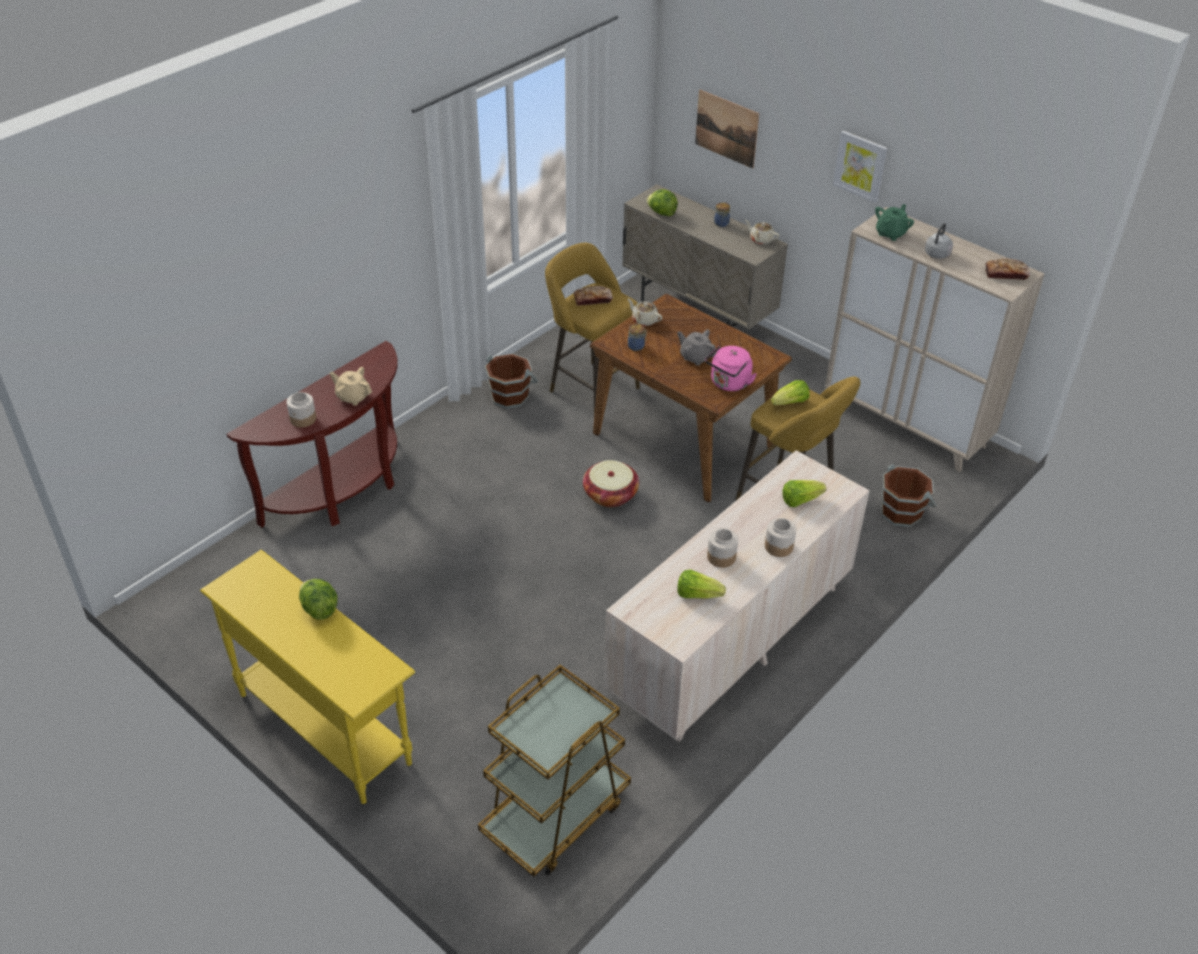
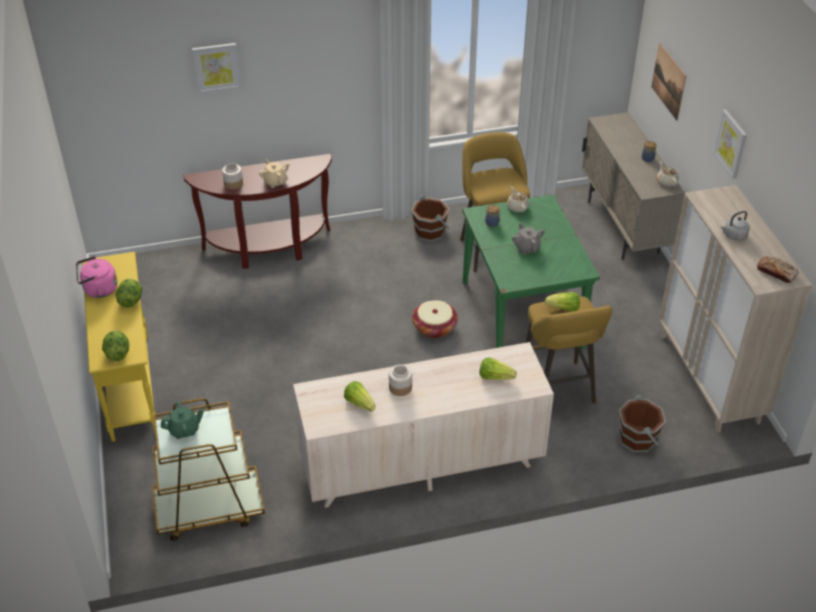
camera: 35 degrees right, 0 degrees up
bread [574,286,613,306] -> none
brown dining table [590,294,792,502] -> green dining table [462,194,600,349]
lettuce [646,189,678,216] -> lettuce moved to [102,331,129,361]
pink kettle [705,346,757,391] -> pink kettle moved to [76,256,117,298]
jar [765,518,796,557] -> none
green teapot [875,204,914,241] -> green teapot moved to [161,401,204,439]
none -> picture [192,43,241,93]

